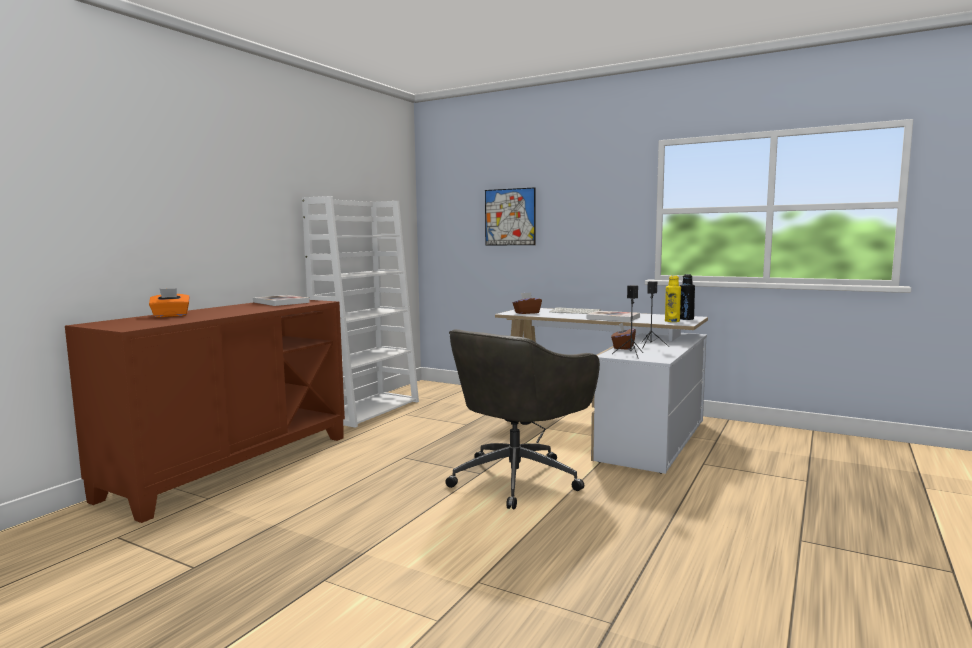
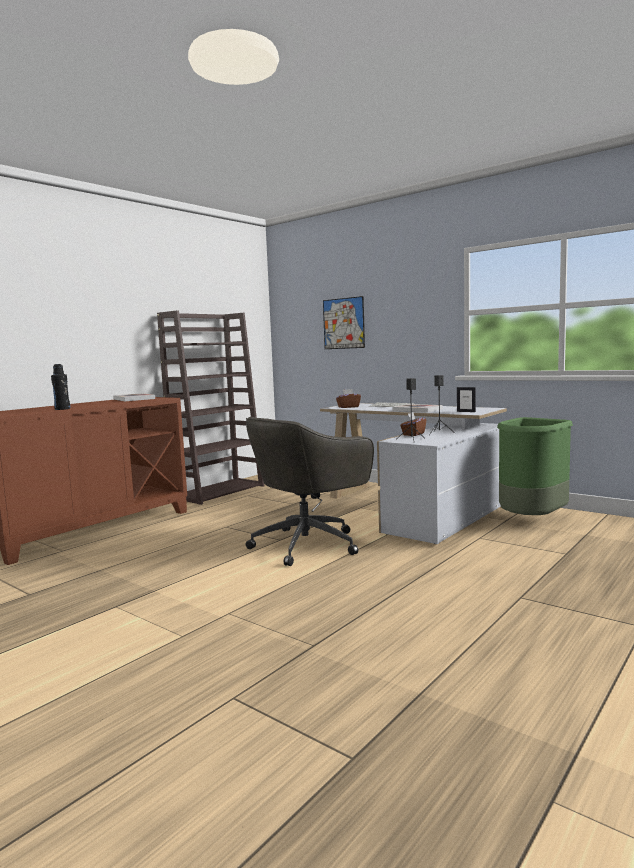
camera: 10 degrees right, 0 degrees up
orange tissue box [149,288,190,317] -> none
white bookcase [302,196,419,428] -> brown bookcase [157,311,265,505]
yellow bottle [665,275,681,322] -> picture frame [457,387,476,412]
black bottle [680,274,695,320] -> black bottle moved to [51,364,70,410]
none -> green trash can [497,417,573,515]

